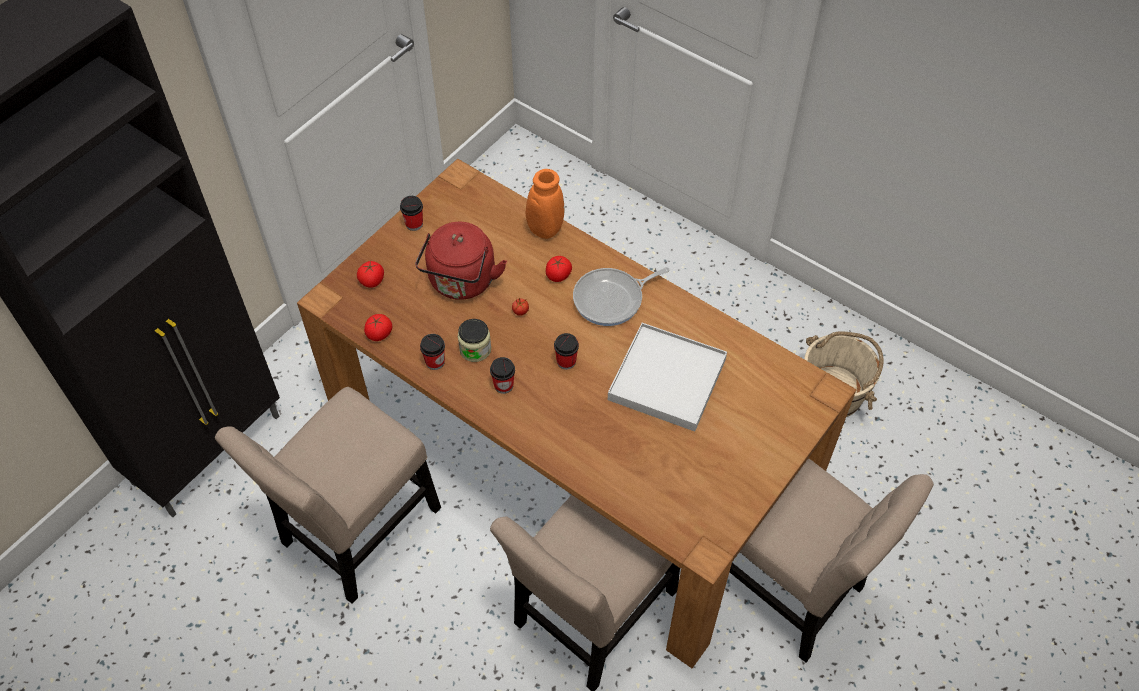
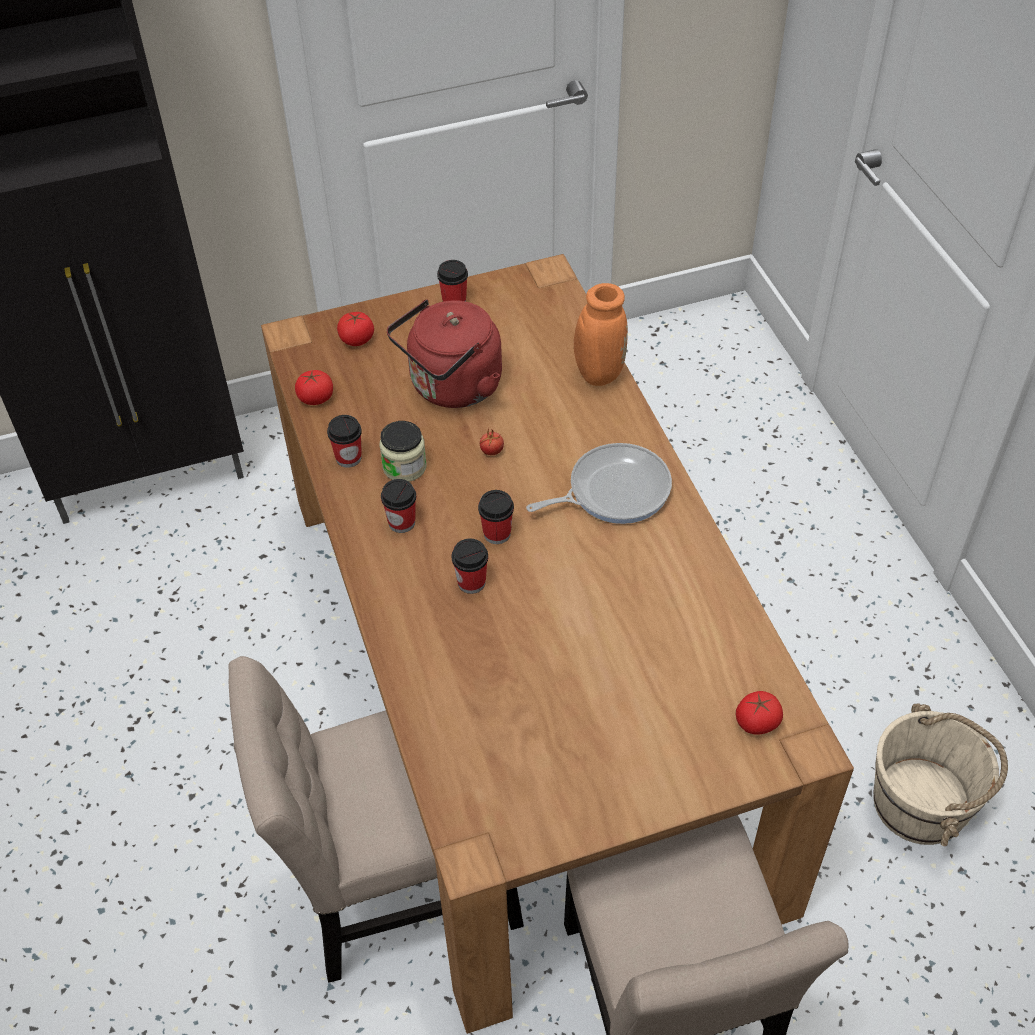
camera: 35 degrees right, 5 degrees down
beige chair [215,387,441,604] -> none
tomato [546,256,572,282] -> tomato moved to [736,691,783,734]
frying pan [573,267,670,326] -> frying pan turned 150 degrees clockwise [526,443,672,524]
white tray [608,323,727,432] -> none
none -> cup [452,538,488,594]

